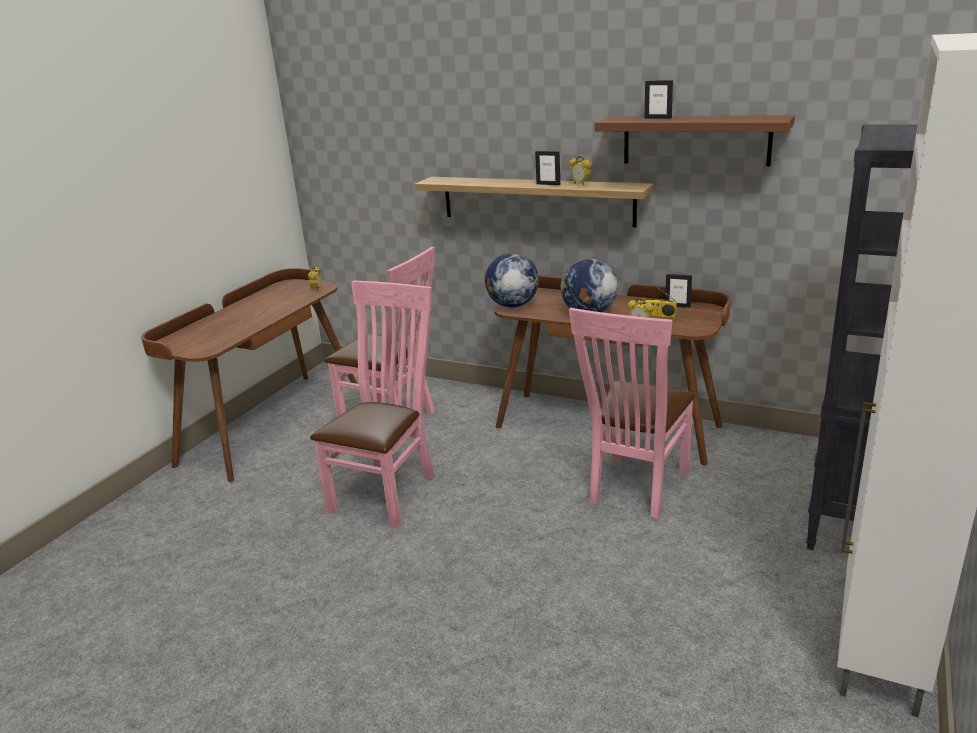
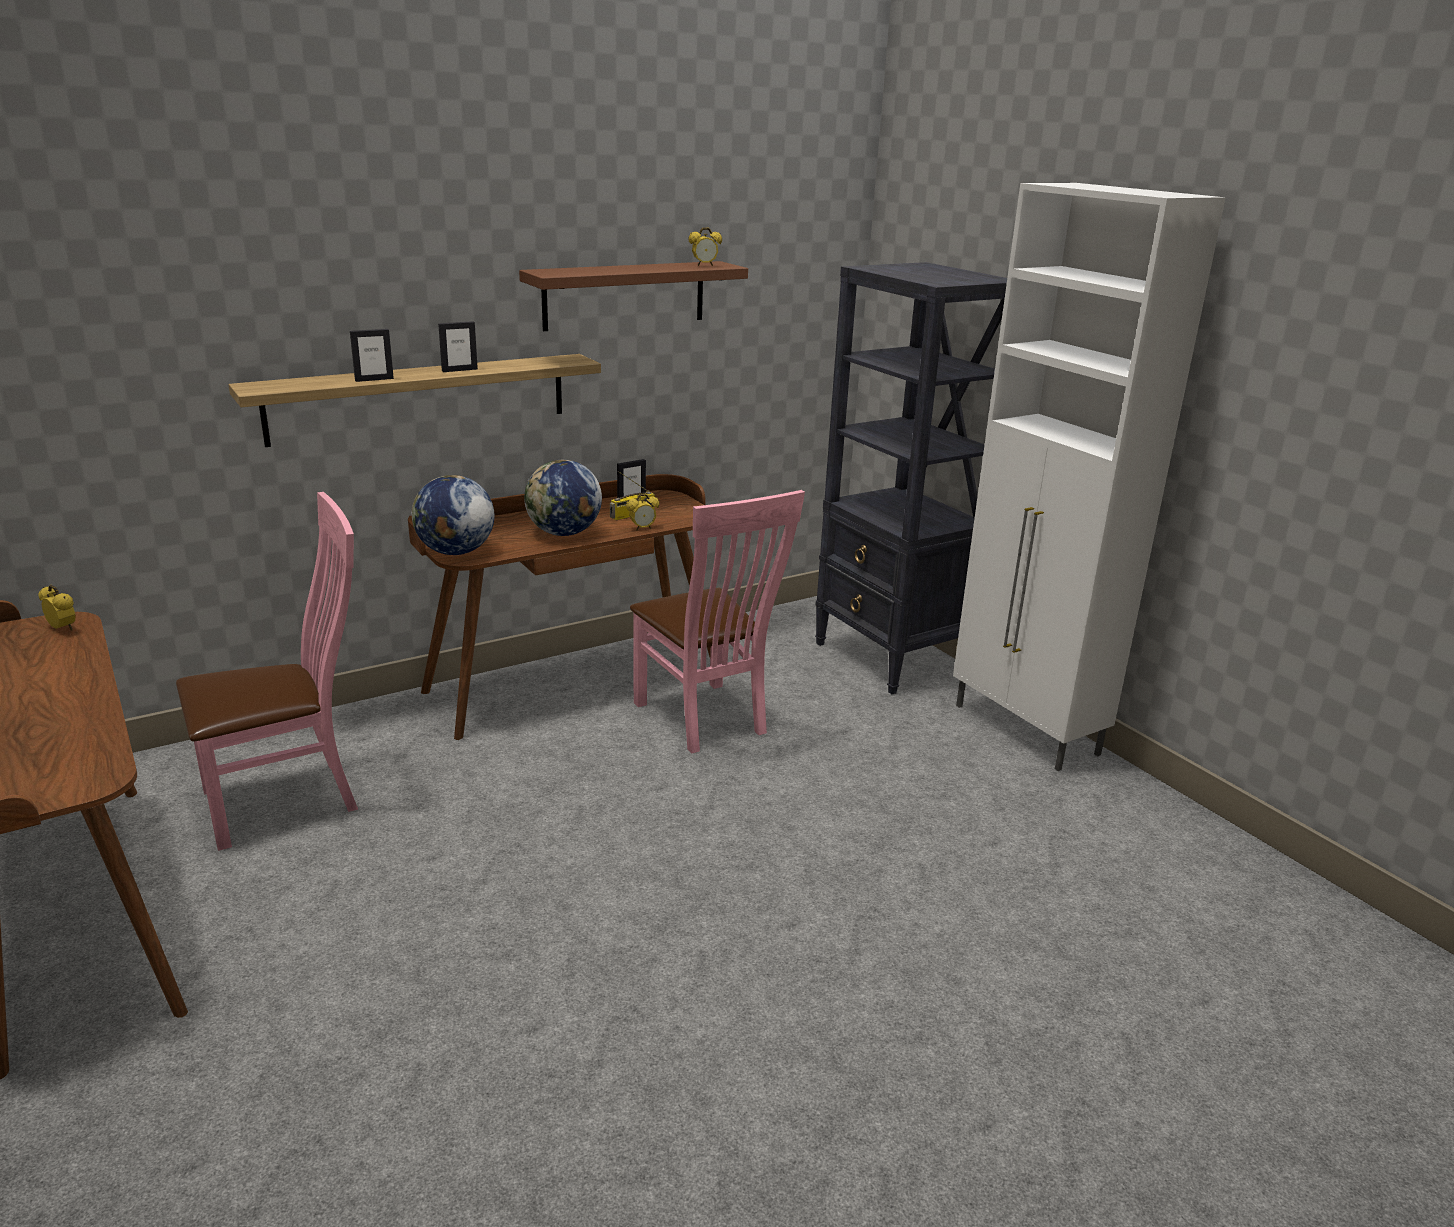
camera: 60 degrees left, 0 degrees up
pink chair [310,280,435,528] -> none
alarm clock [569,156,592,185] -> alarm clock moved to [688,227,722,266]
picture frame [645,80,673,119] -> picture frame moved to [350,329,394,382]

